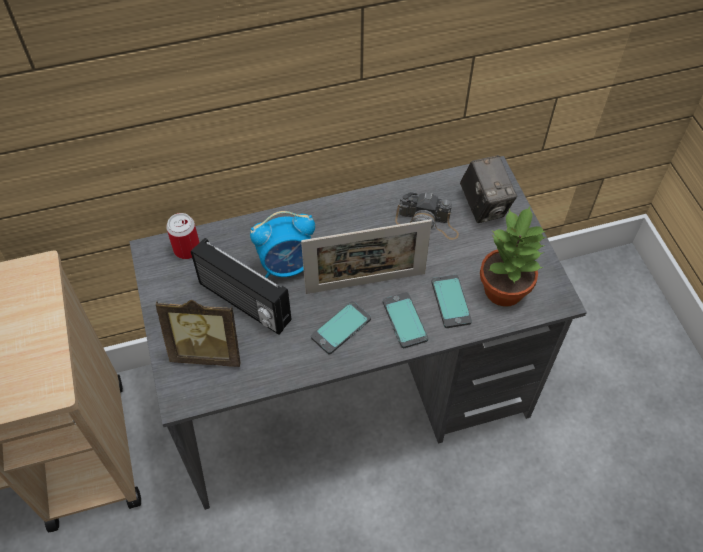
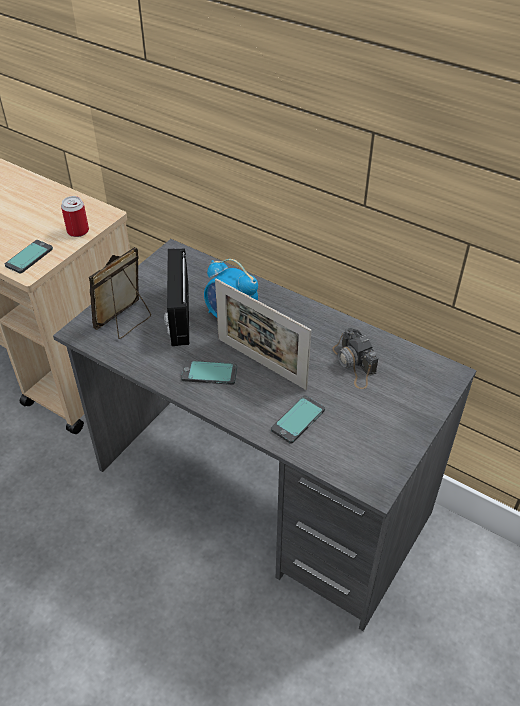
camera: 50 degrees right, 10 degrees down
picture frame [156,300,240,367] -> picture frame turned 75 degrees clockwise [89,247,151,339]
can [166,213,200,259] -> can moved to [61,196,89,237]
phone [383,292,428,348] -> phone moved to [5,240,53,274]
camera [460,155,517,223] -> none
potted plant [480,207,547,307] -> none

